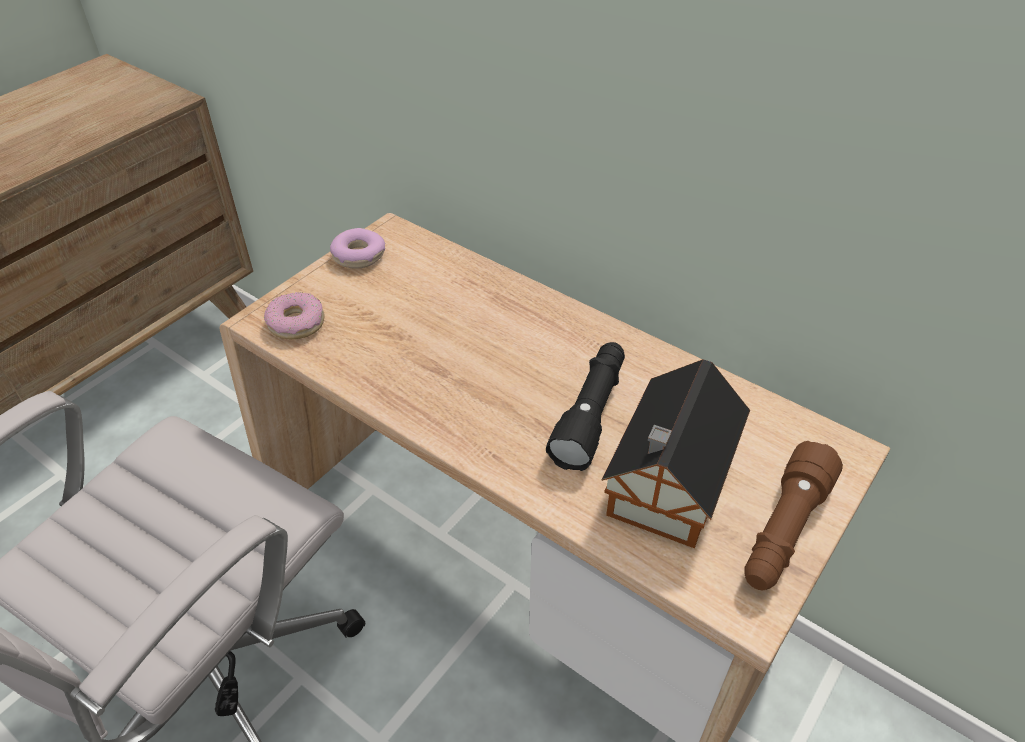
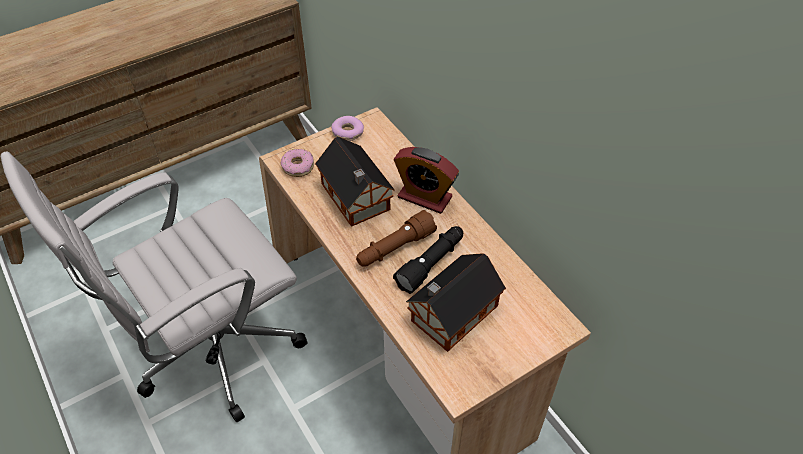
camera: 20 degrees right, 5 degrees up
brown flashlight [744,441,843,590] -> brown flashlight moved to [356,210,437,267]
none -> toy house [315,137,395,227]
none -> alarm clock [394,147,459,214]

